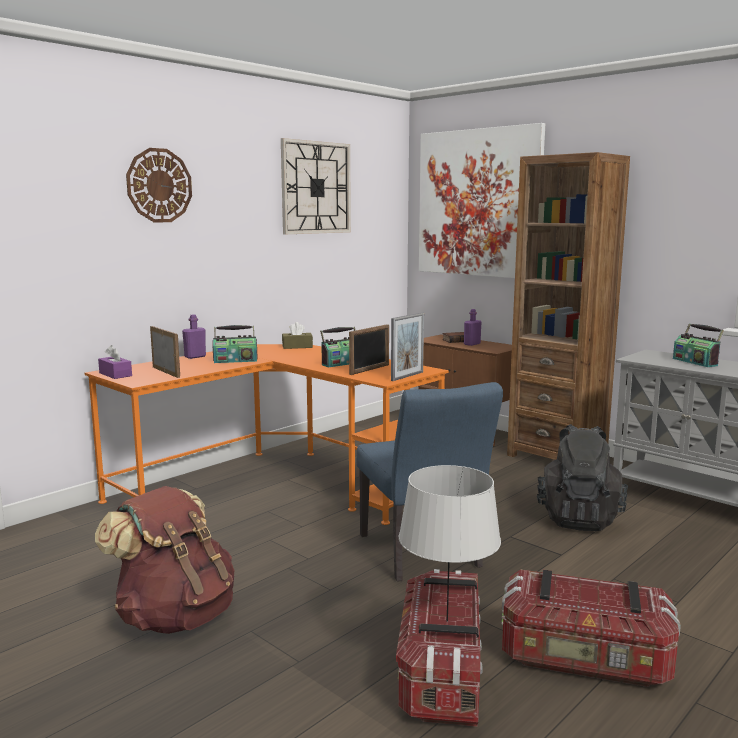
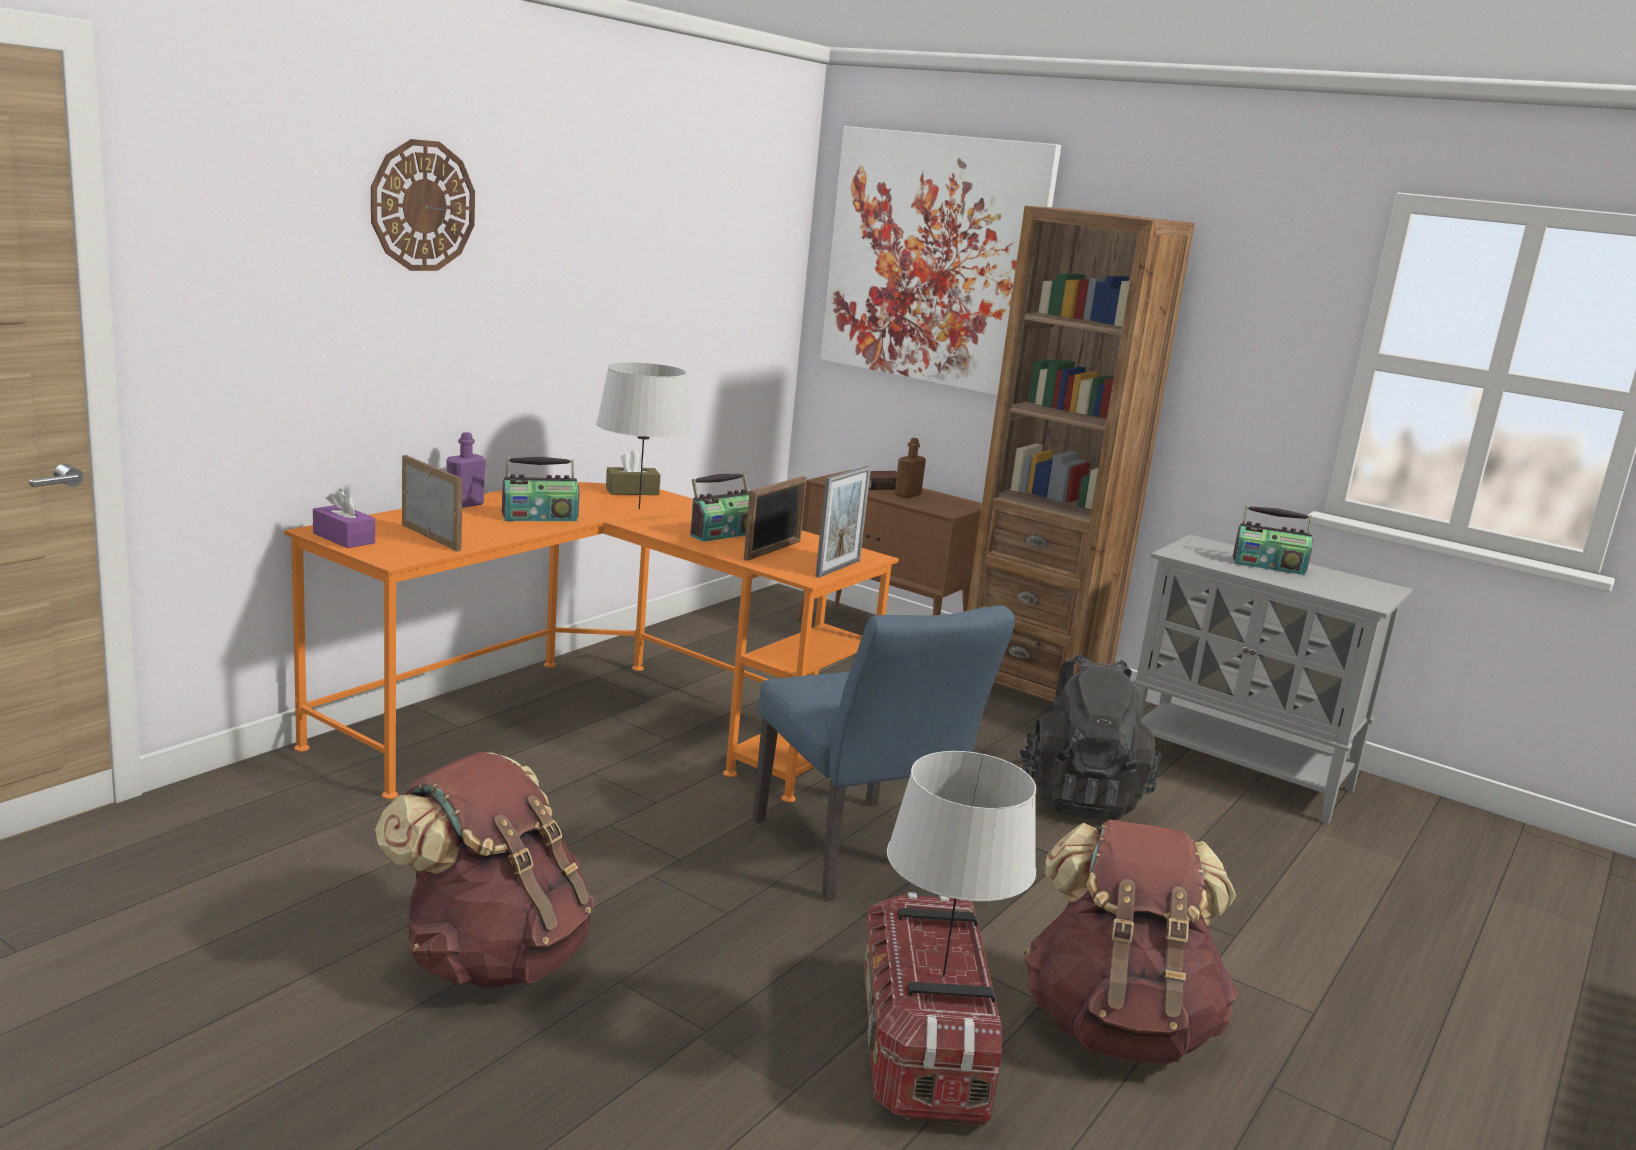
camera: 10 degrees left, 5 degrees up
wall clock [281,138,351,234] -> none
purple bottle [464,309,481,346] -> brown bottle [895,438,926,498]
storage box [501,569,681,687] -> brown backpack [1024,820,1238,1064]
radio [673,324,724,367] -> radio turned 45 degrees counterclockwise [1233,506,1313,575]
none -> grey table lamp [596,362,692,510]

